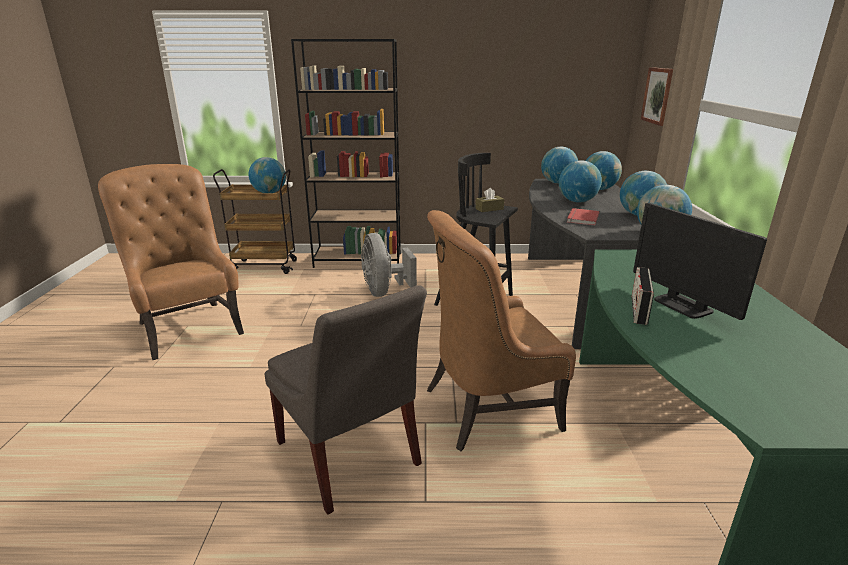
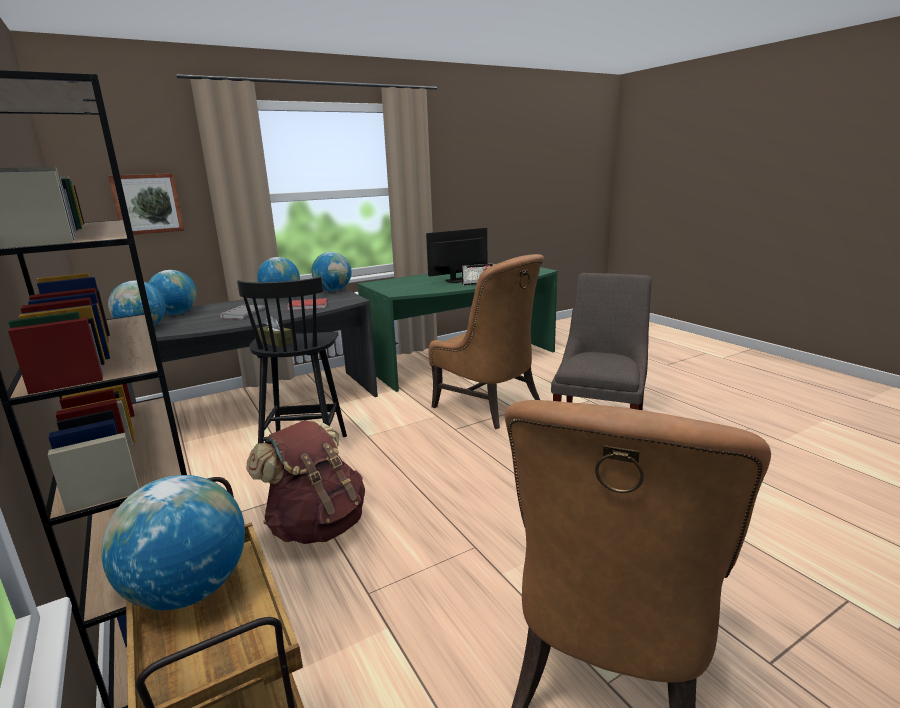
camera: 120 degrees left, 5 degrees down
grey fan [361,233,417,297] -> brown backpack [246,420,365,544]
globe [559,161,602,203] -> grey book [219,305,266,319]
monitor [633,203,767,320] -> monitor turned 150 degrees counterclockwise [426,228,488,283]

